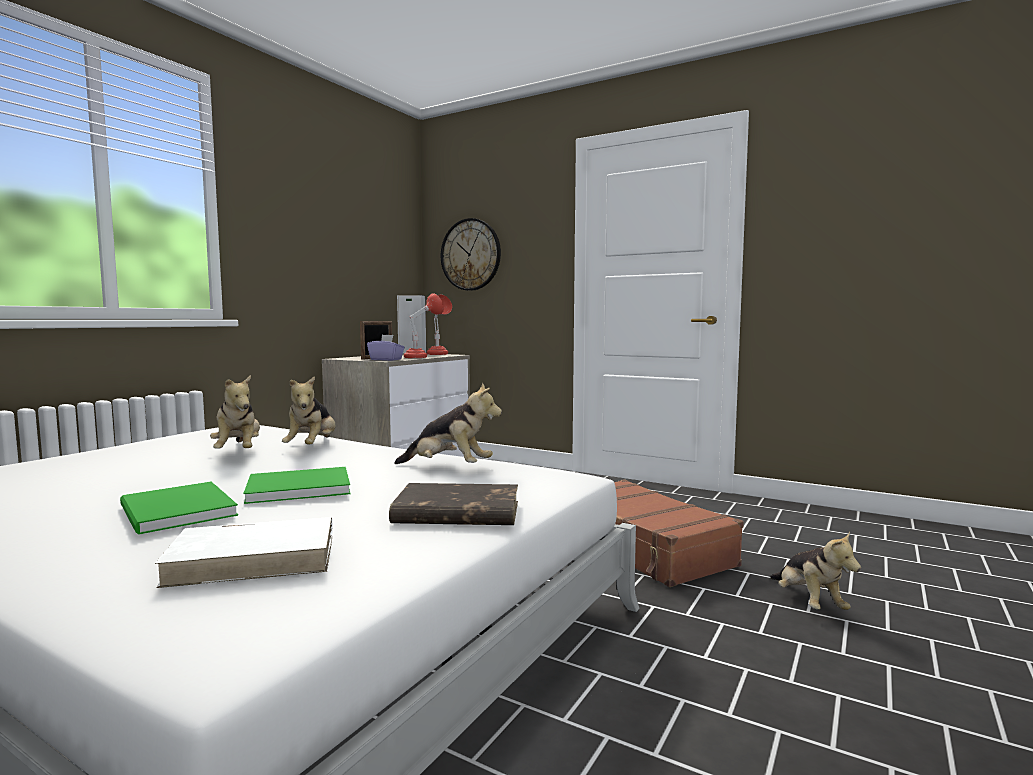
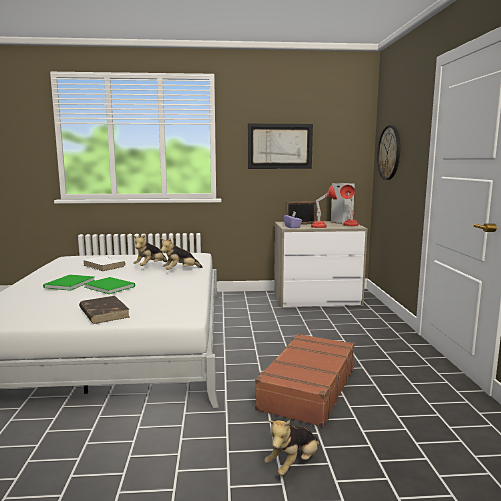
camera: 55 degrees right, 5 degrees up
white book [155,517,333,588] -> white book moved to [83,256,126,271]
plush toy [394,383,502,464] -> none
none -> picture [248,124,313,169]

